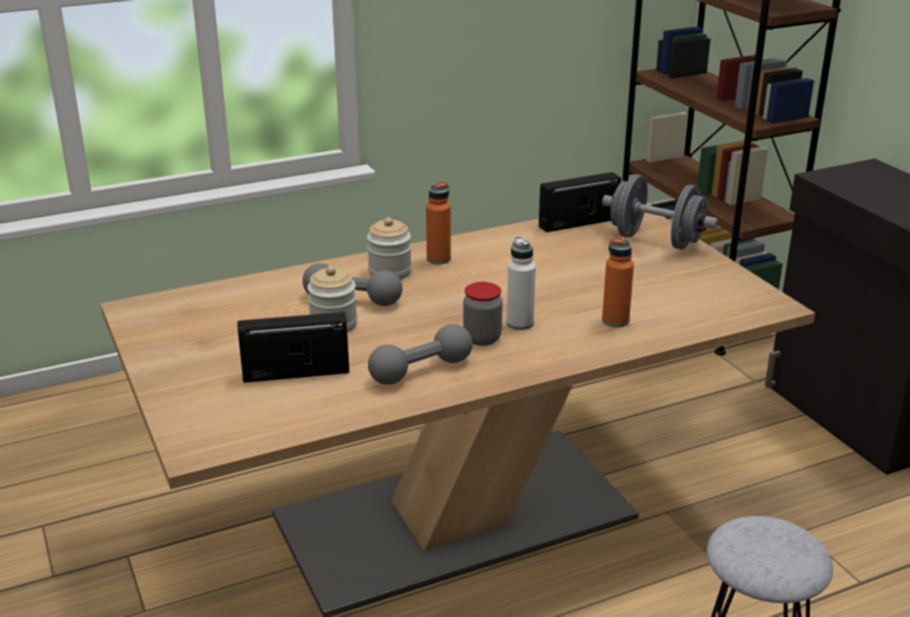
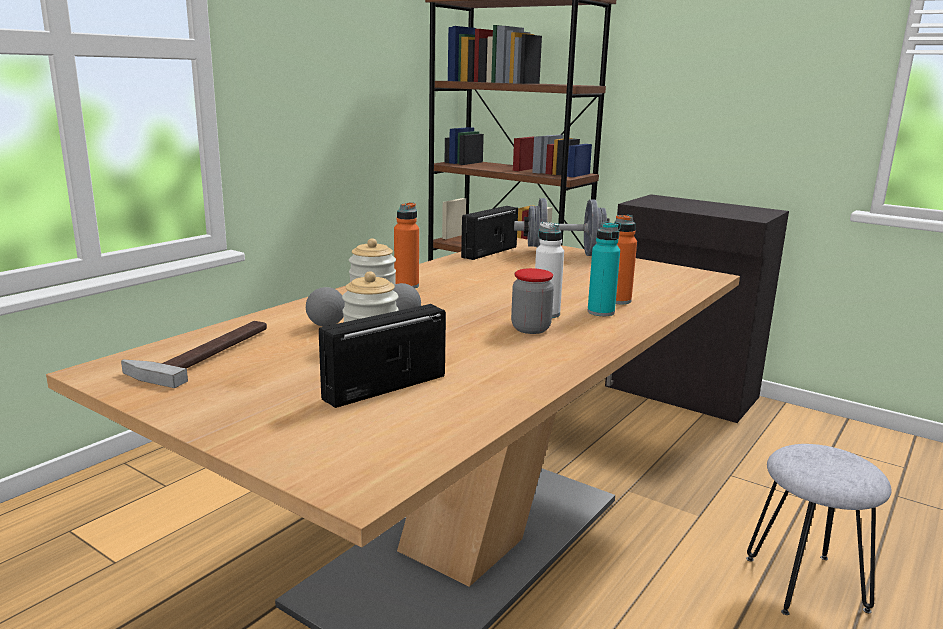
camera: 30 degrees left, 10 degrees down
grey dumbbell [368,324,473,385] -> none
none -> hammer [121,321,267,388]
none -> turquoise bottle [588,222,620,316]

